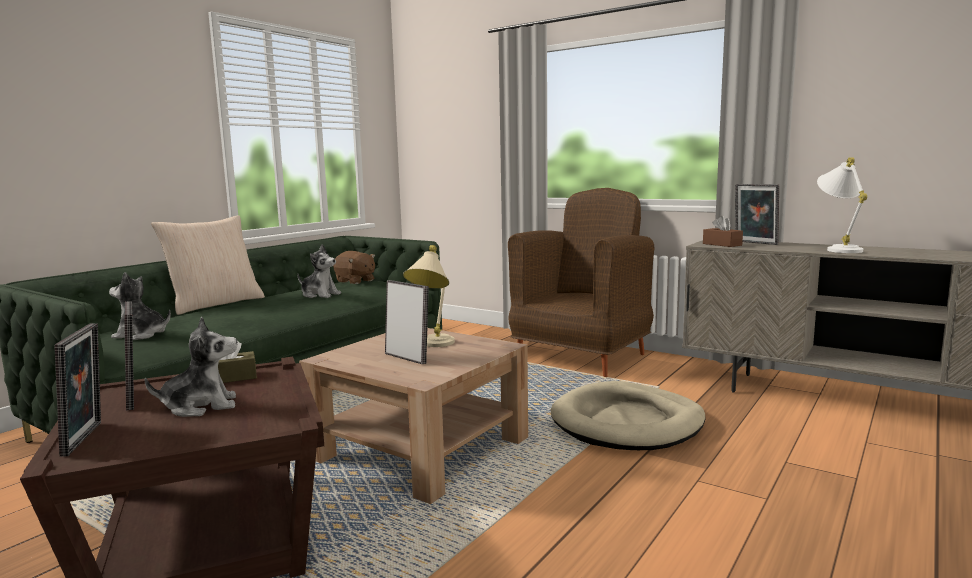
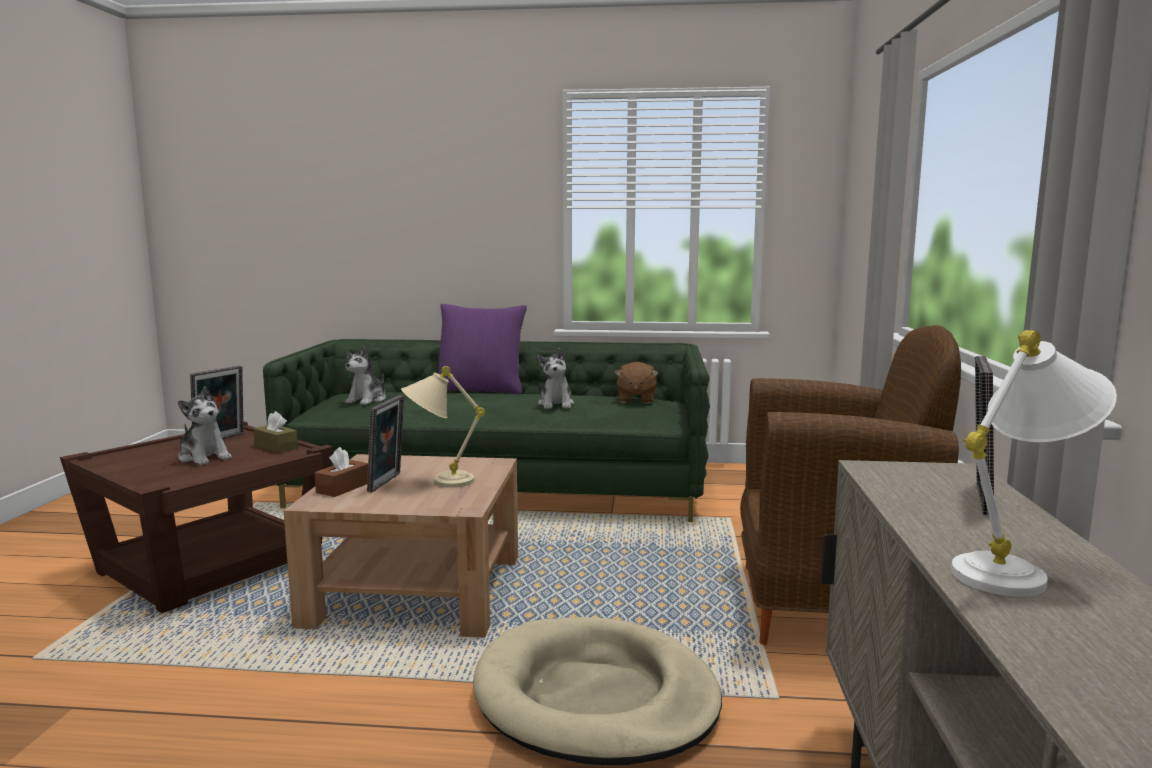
camera: 60 degrees right, 0 degrees up
picture frame [54,323,101,456] -> none
plush toy [109,272,171,340] -> plush toy turned 135 degrees counterclockwise [345,346,386,405]
beige pillow [151,215,265,315] -> purple pillow [438,304,527,394]
brown tissue box [703,216,743,247] -> brown tissue box moved to [314,447,368,497]

